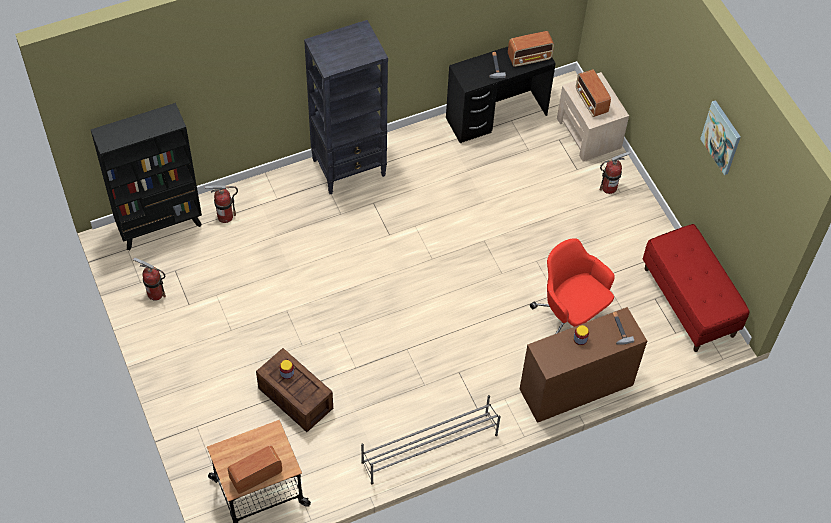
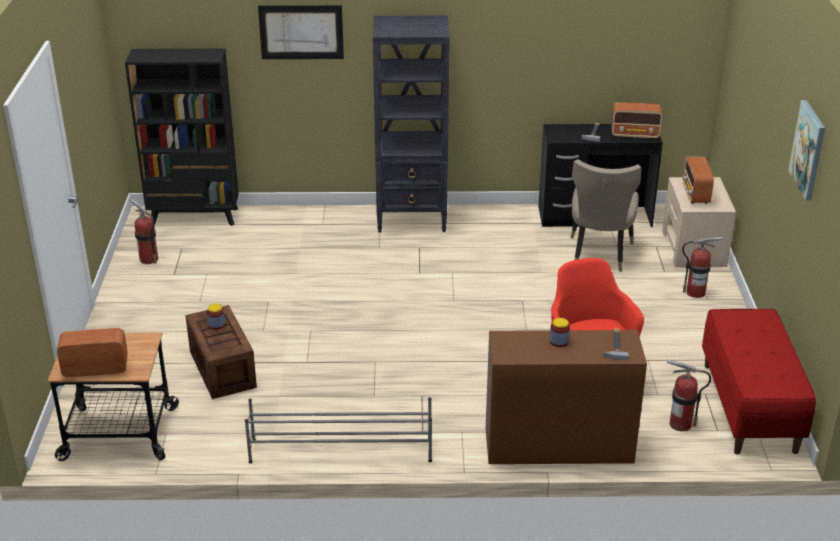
camera: 25 degrees right, 25 degrees down
fire extinguisher [205,185,238,223] -> fire extinguisher moved to [667,360,711,431]
none -> picture [258,5,344,59]
none -> beige chair [571,159,641,272]

